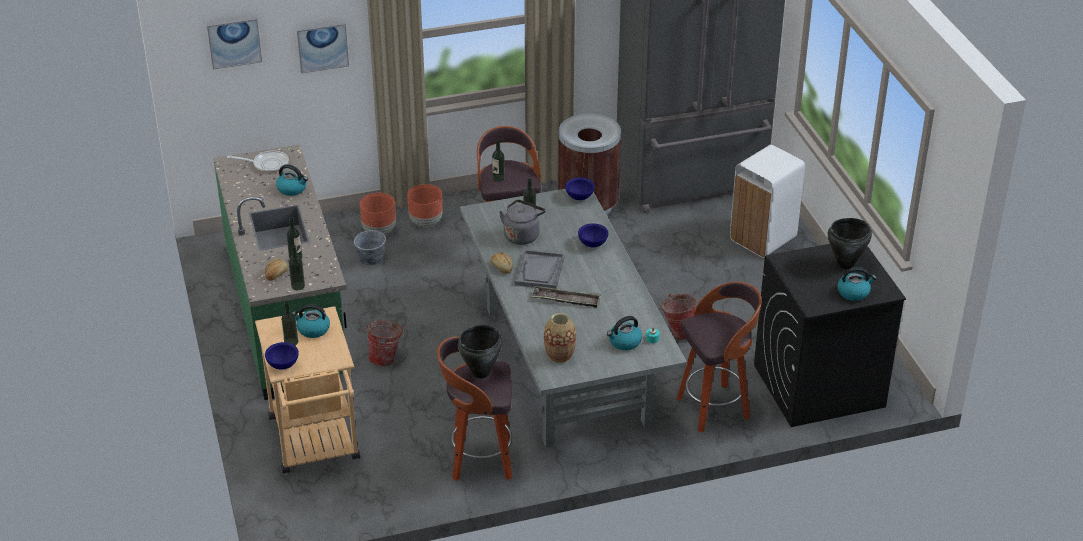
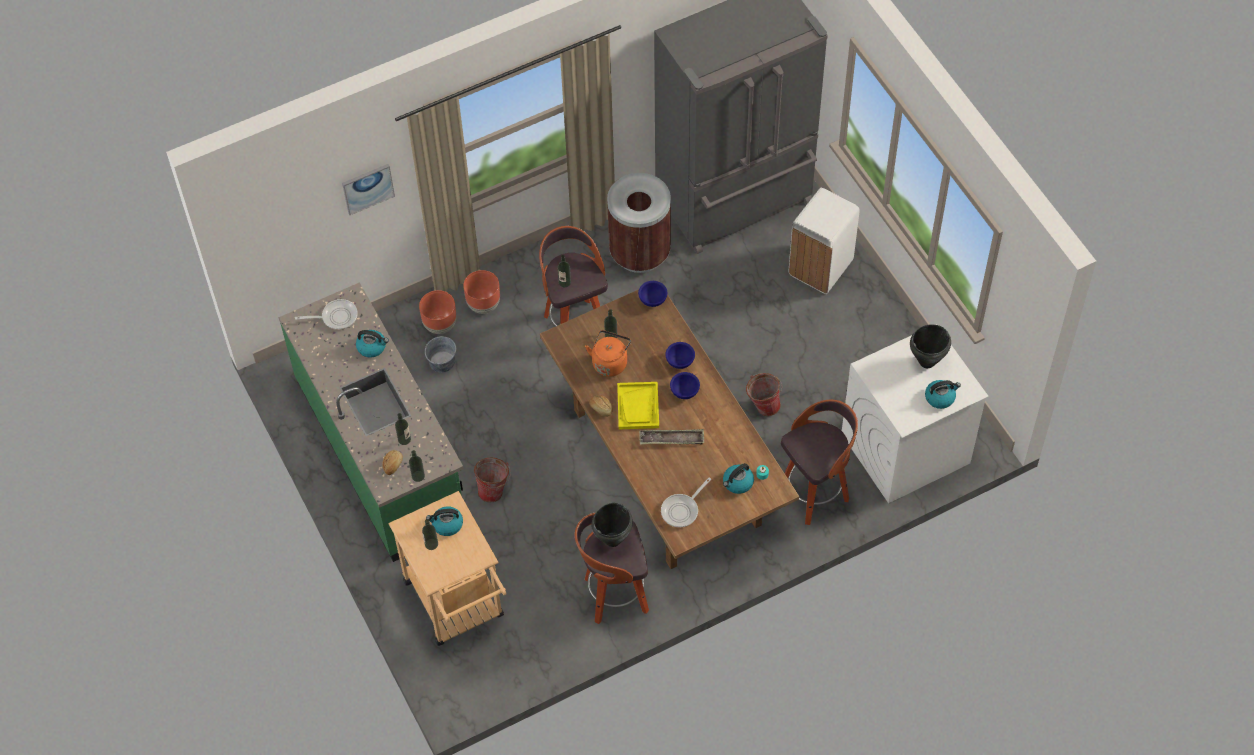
camera: 10 degrees left, 20 degrees up
picture [207,18,262,69] -> none
blue bowl [265,342,299,370] -> blue bowl moved to [670,372,700,399]
grey dining table [460,189,687,448] -> brown dining table [540,281,799,569]
grey kettle [499,200,546,245] -> orange kettle [585,330,631,377]
grey tray [514,249,565,289] -> yellow tray [617,382,659,429]
vase [544,313,576,363] -> frying pan [661,477,711,528]
black washing machine [754,244,906,427] -> white washing machine [842,324,989,503]

